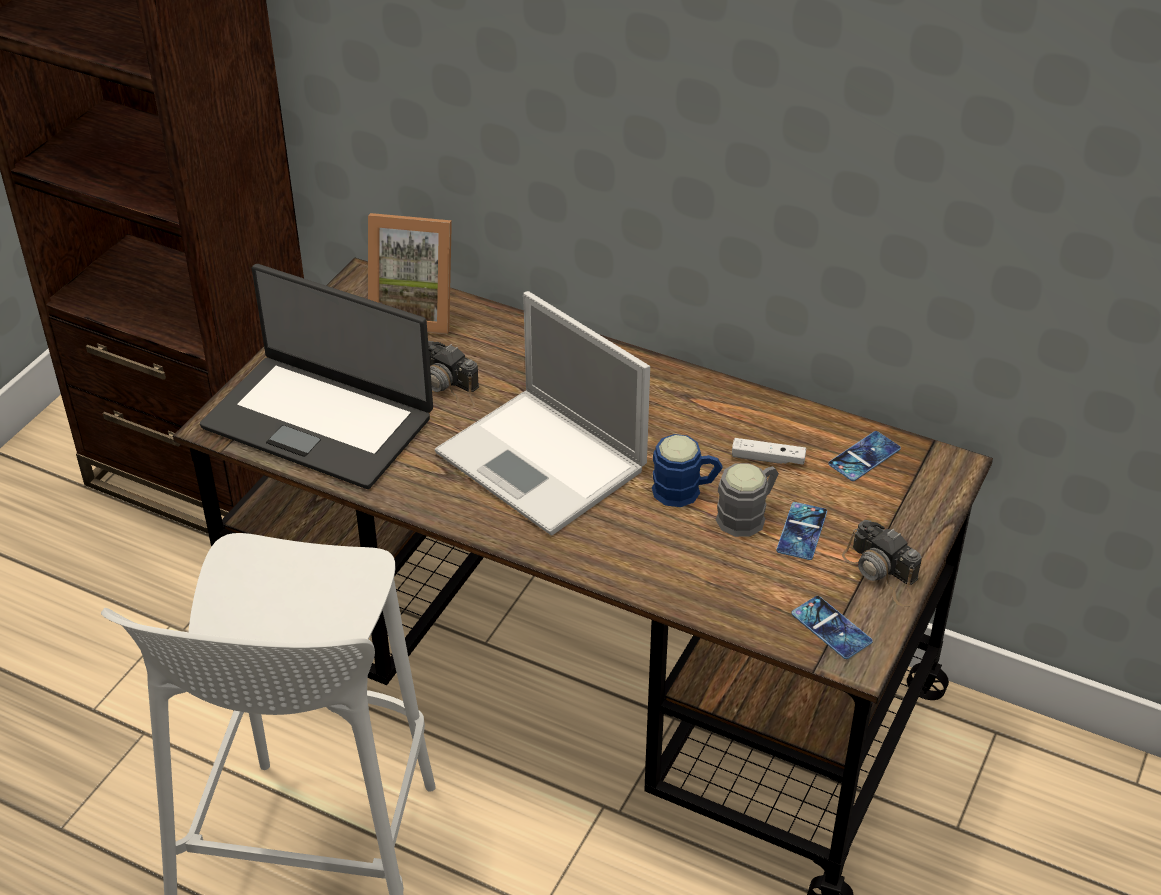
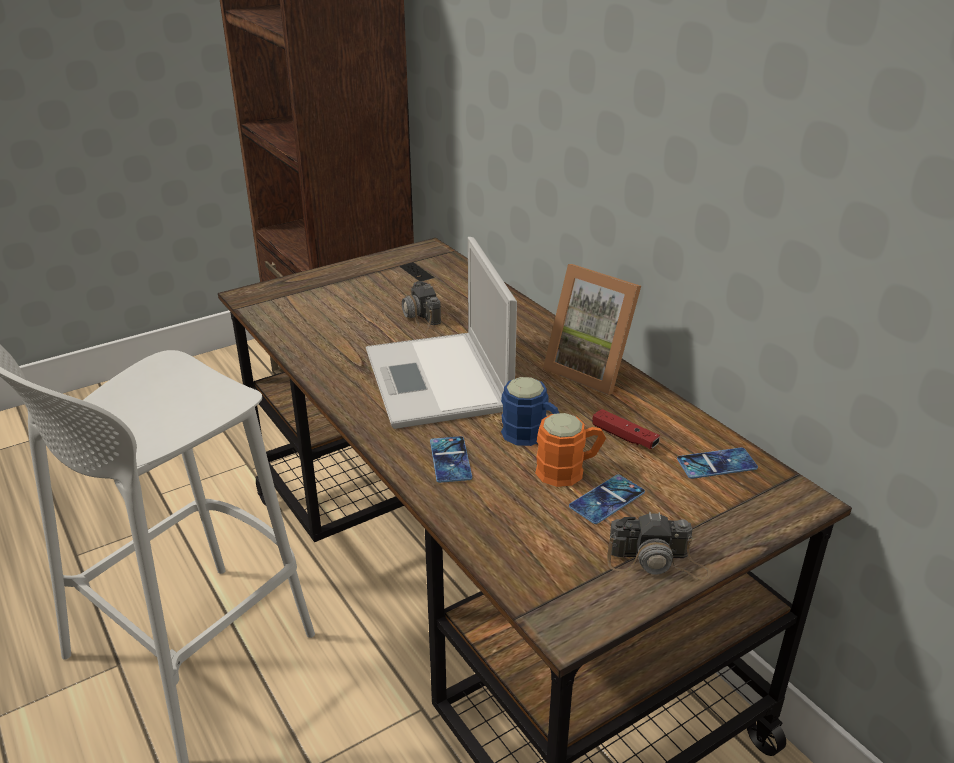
camera: 30 degrees right, 10 degrees down
laptop [200,264,433,489] -> none
picture frame [368,213,452,334] -> picture frame moved to [543,264,641,395]
grey mug [716,463,779,537] -> orange mug [535,413,606,487]
white game controller [732,438,806,465] -> red game controller [592,409,660,449]
phone [791,596,873,659] -> phone moved to [430,436,472,483]
camera [842,520,922,607] -> camera turned 75 degrees counterclockwise [607,512,711,580]

